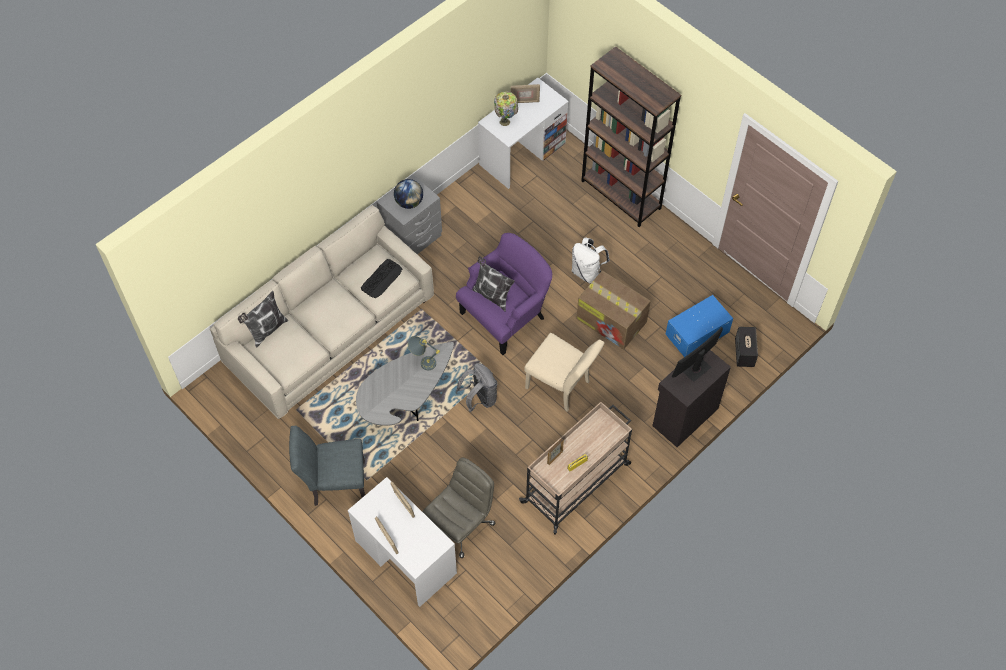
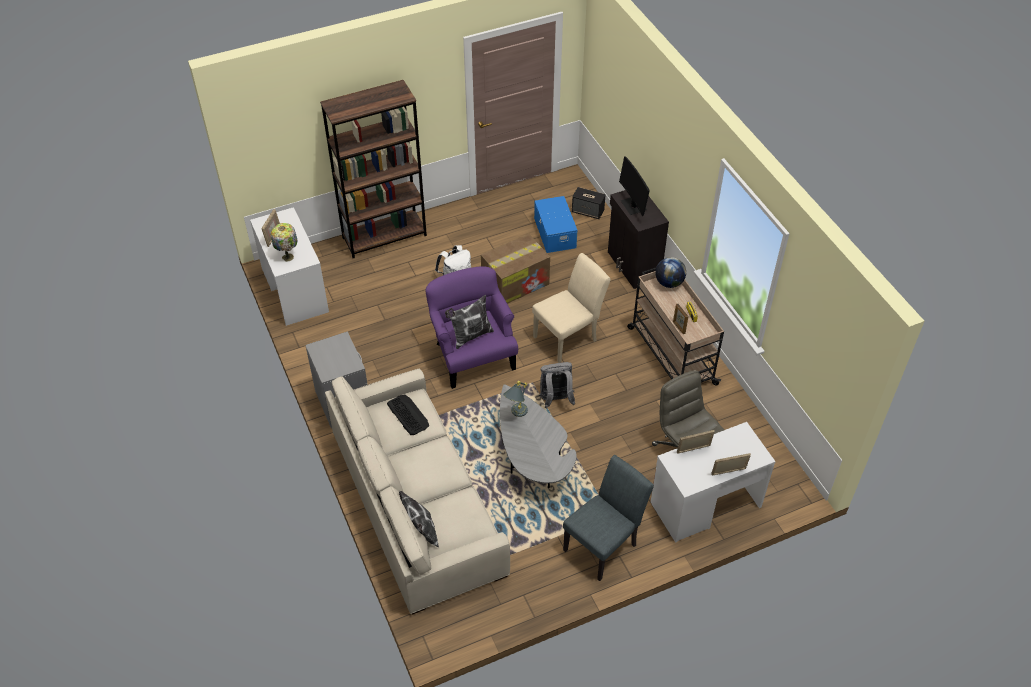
camera: 70 degrees left, 10 degrees down
grey chair [289,426,365,506] -> grey chair turned 150 degrees counterclockwise [563,455,654,581]
globe [394,179,423,209] -> globe moved to [655,257,686,288]

